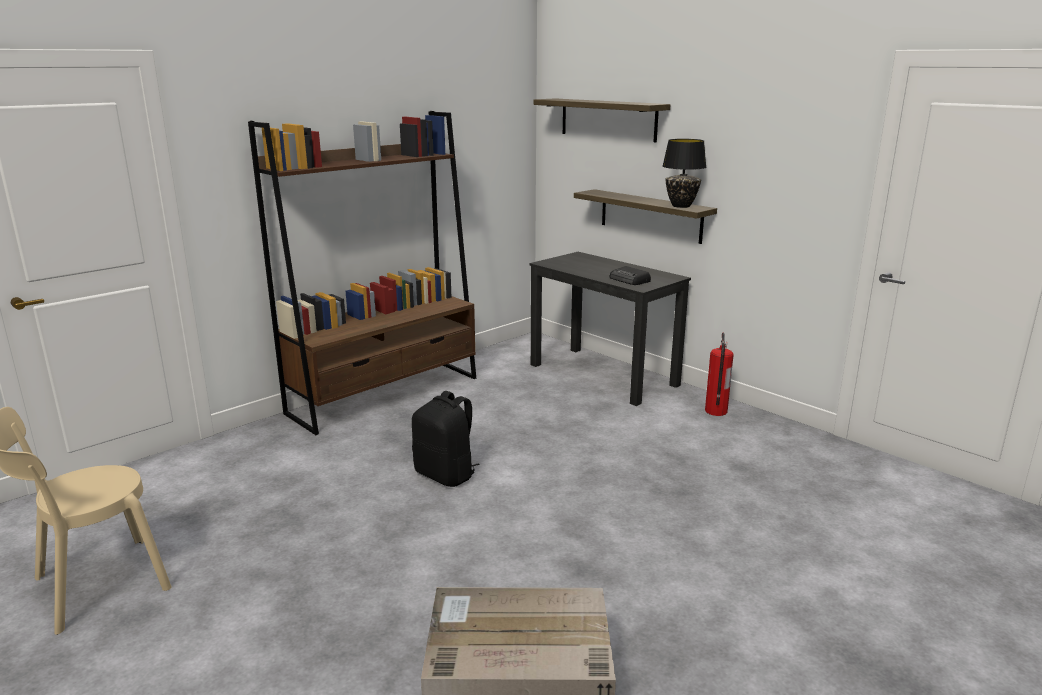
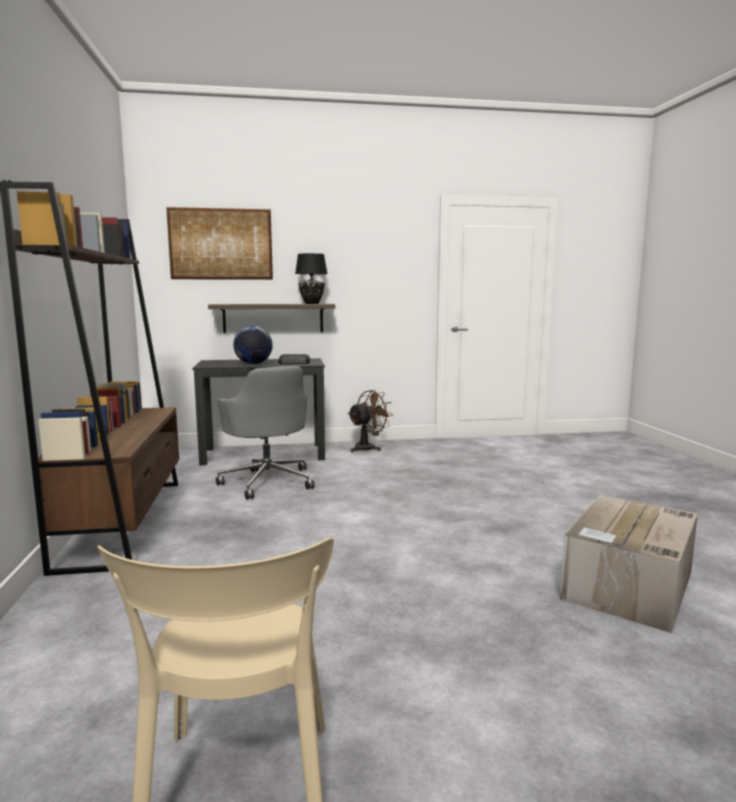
camera: 55 degrees left, 10 degrees down
black backpack [412,391,480,487] -> none
shelf [533,98,670,142] -> picture [166,207,273,280]
fire extinguisher [705,333,734,416] -> brown fan [348,390,393,452]
none -> grey office chair [216,366,315,500]
none -> globe [233,326,273,364]

